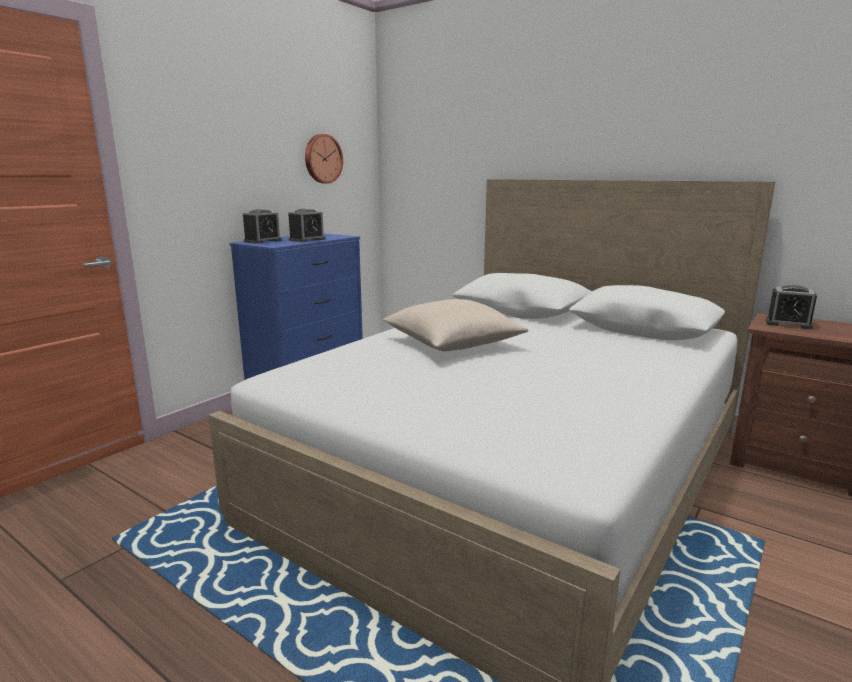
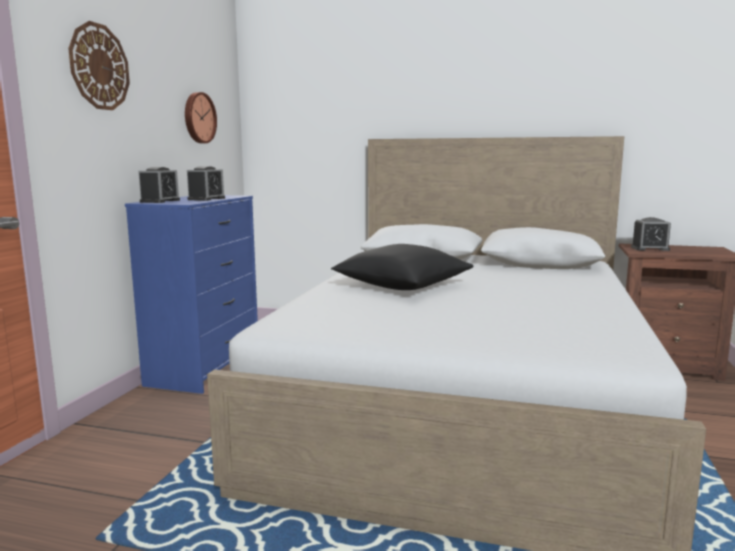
camera: 20 degrees left, 5 degrees down
beige pillow [383,299,528,351] -> black pillow [331,244,474,290]
none -> wall clock [68,21,130,110]

